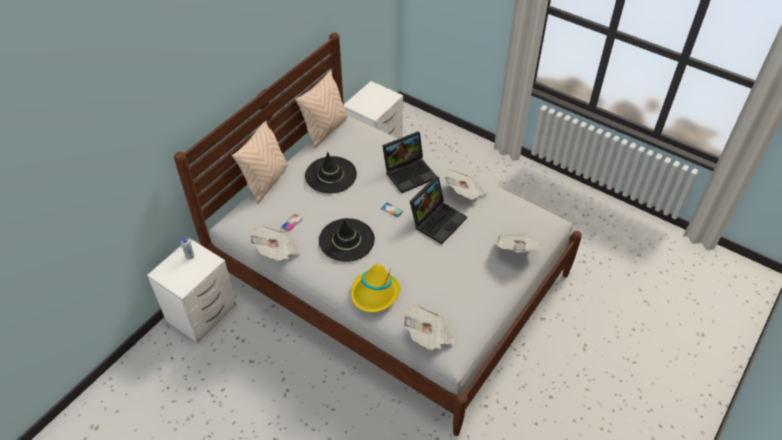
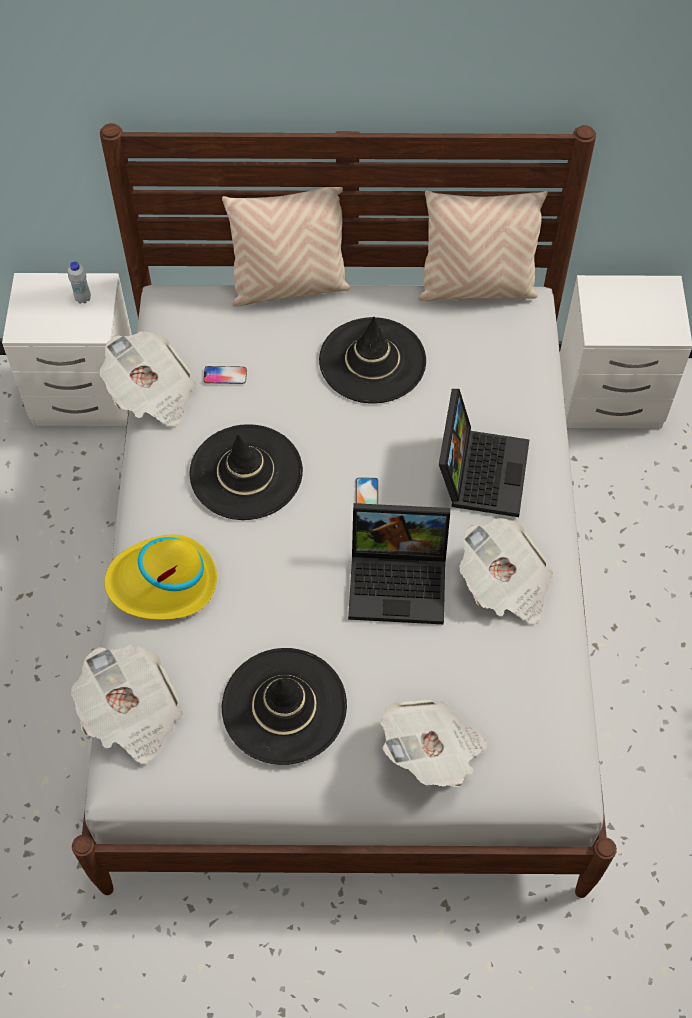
camera: 55 degrees right, 10 degrees up
laptop [382,131,436,193] -> laptop turned 105 degrees counterclockwise [439,389,530,517]
none -> black hat [222,648,347,765]

